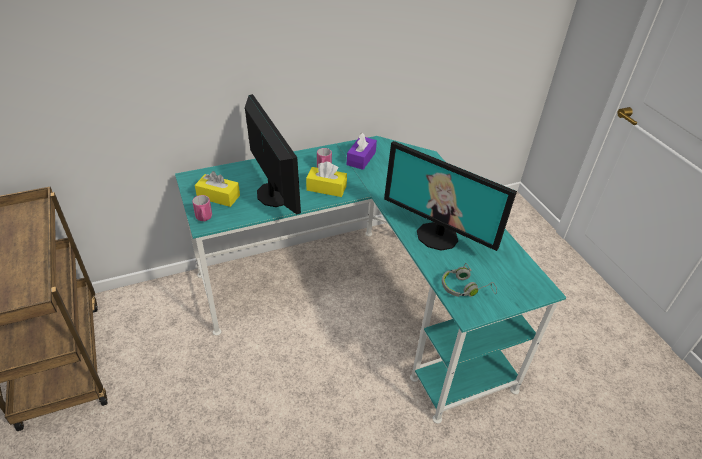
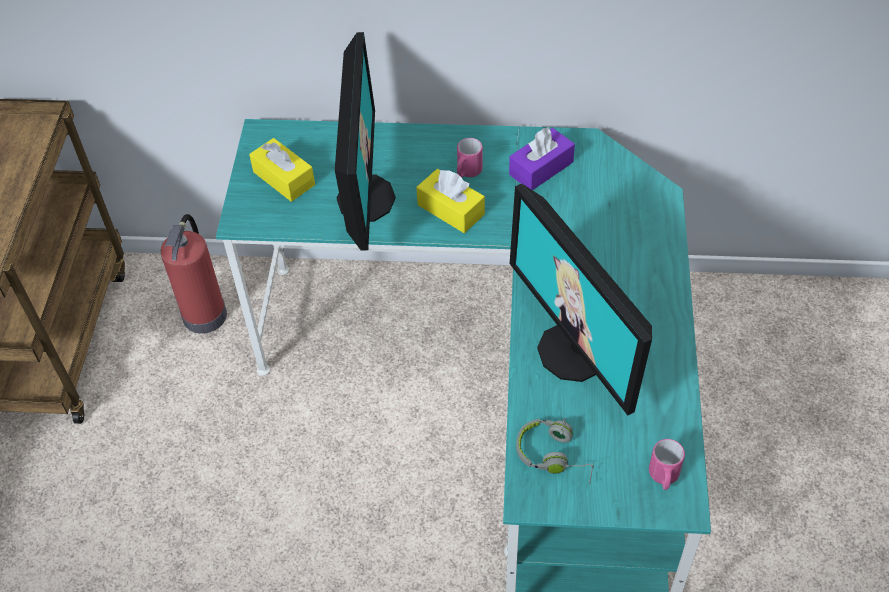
camera: 30 degrees right, 10 degrees up
pink mug [192,195,212,221] -> pink mug moved to [649,439,685,490]
none -> fire extinguisher [161,214,227,334]

